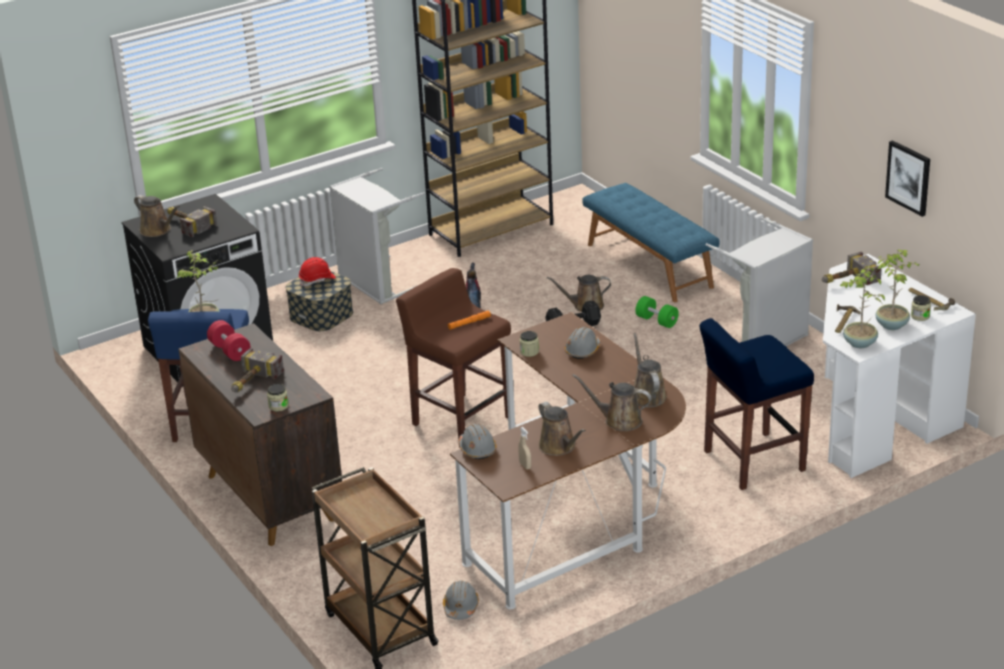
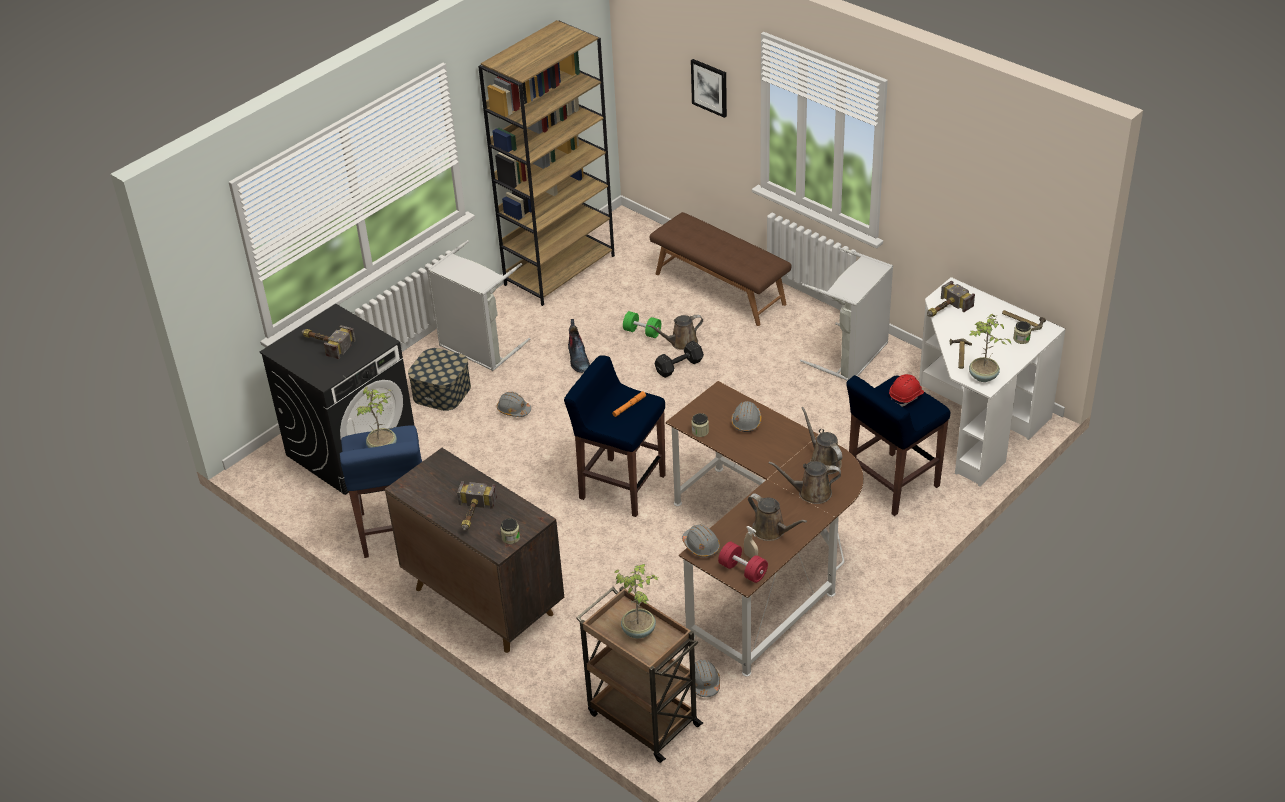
camera: 15 degrees left, 10 degrees up
brown watering can [134,195,180,237] -> none
red dumbbell [207,320,250,361] -> red dumbbell moved to [718,542,768,583]
red hard hat [299,257,336,287] -> red hard hat moved to [889,374,924,407]
brown stool [396,268,511,448] -> blue stool [564,355,666,517]
blue bench [582,183,720,302] -> brown bench [650,212,792,326]
green dumbbell [635,296,679,328] -> green dumbbell moved to [623,311,661,338]
potted plant [875,250,919,330] -> potted plant moved to [614,564,658,638]
picture [885,140,930,217] -> picture moved to [691,59,727,118]
none -> grey hard hat [497,392,531,417]

